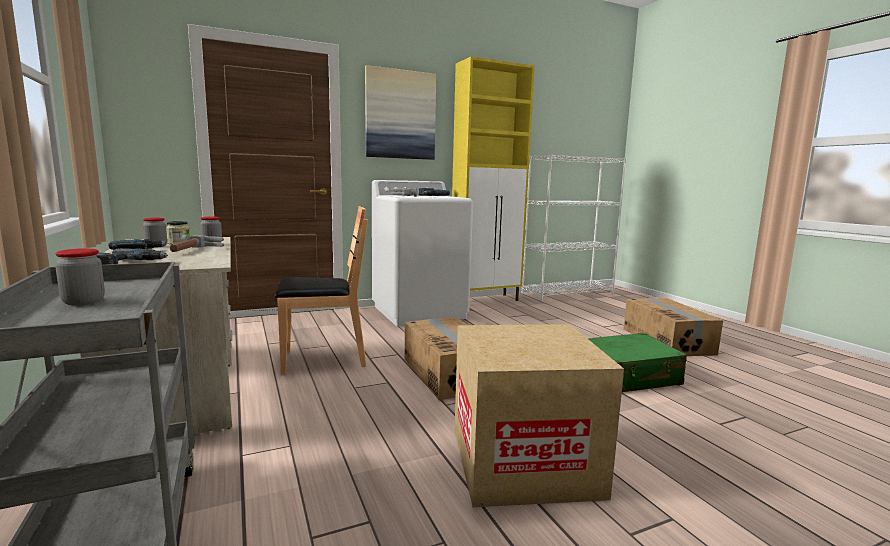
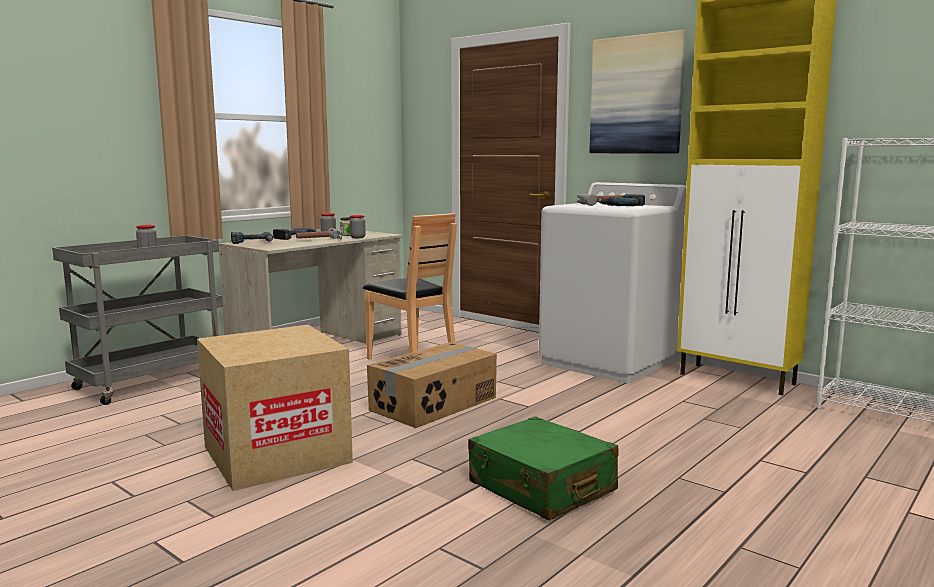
camera: 65 degrees right, 0 degrees up
cardboard box [624,298,723,356] -> none

